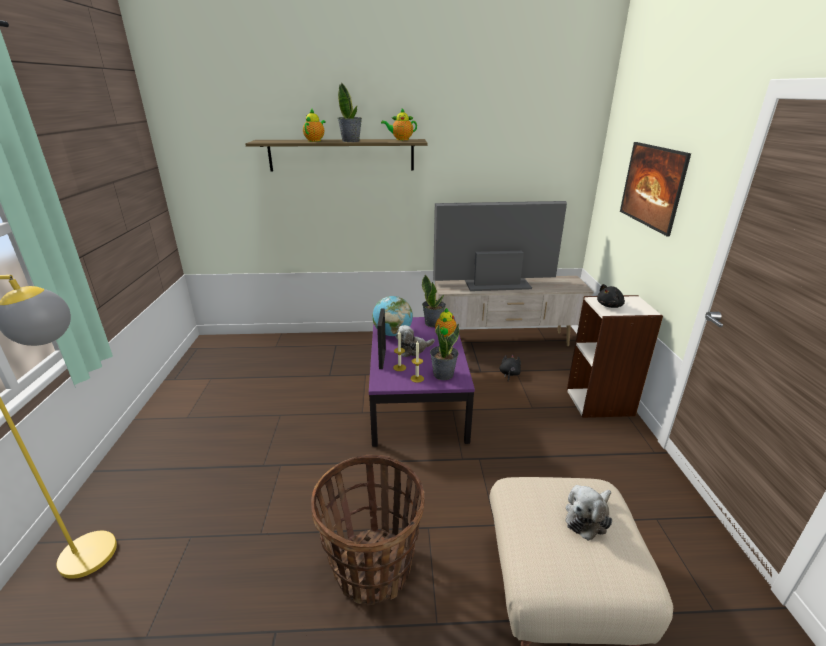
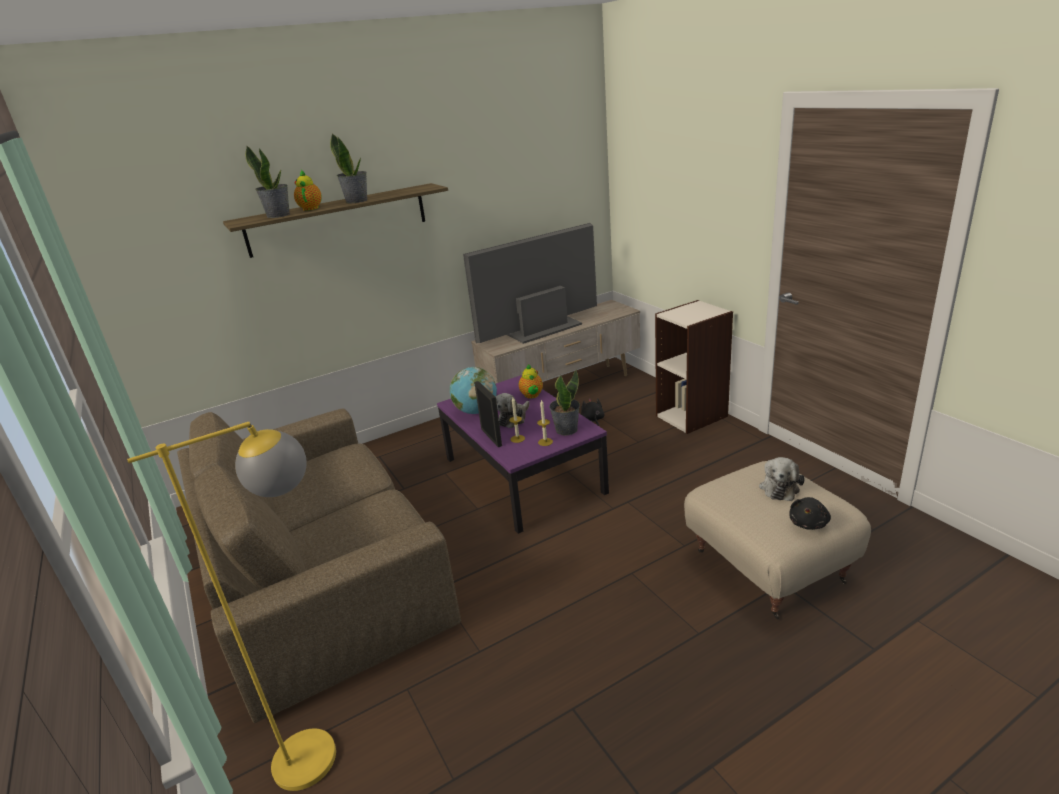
camera: 25 degrees left, 0 degrees up
basket [311,455,425,605] -> none
teapot [381,108,417,140] -> none
potted plant [422,275,446,327] -> potted plant moved to [245,145,290,218]
black plush toy [597,284,625,308] -> black plush toy moved to [789,497,831,530]
picture [620,142,691,237] -> none
none -> brown sofa [177,408,461,723]

